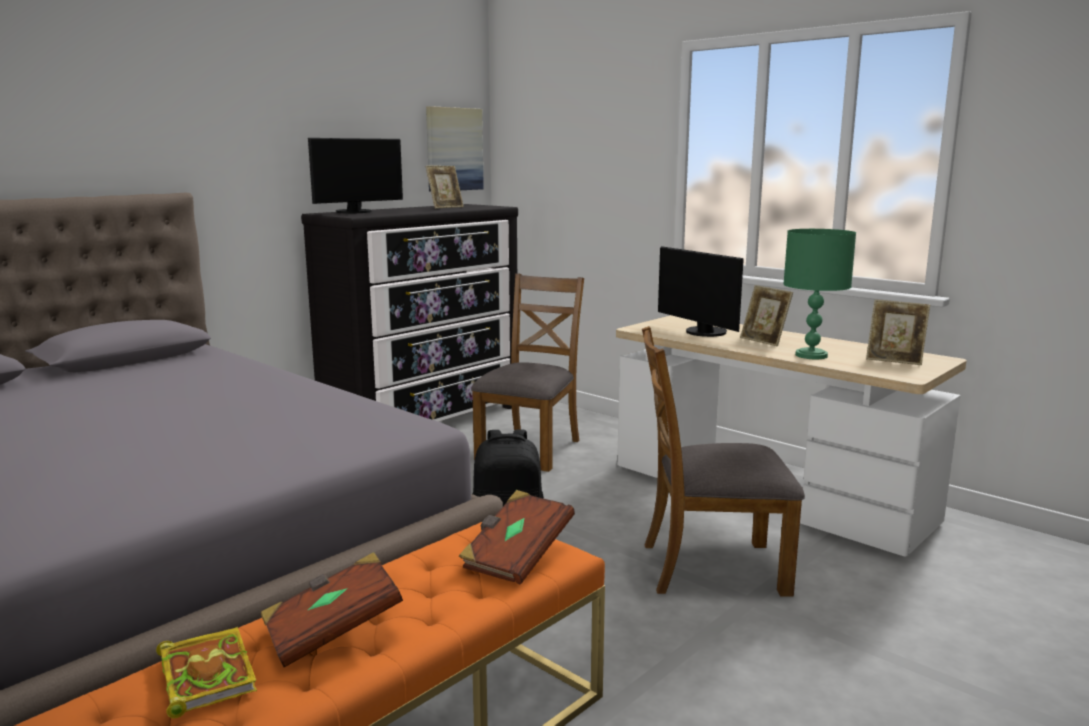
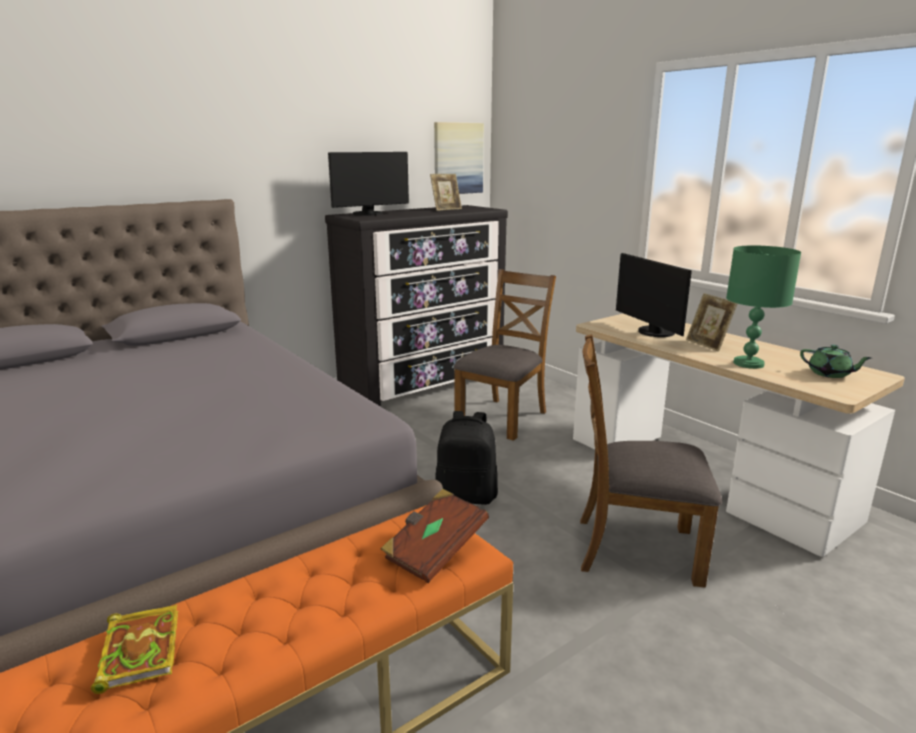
camera: 10 degrees right, 5 degrees up
brown book [261,552,403,667] -> none
picture frame [866,300,930,365] -> green teapot [800,345,871,378]

